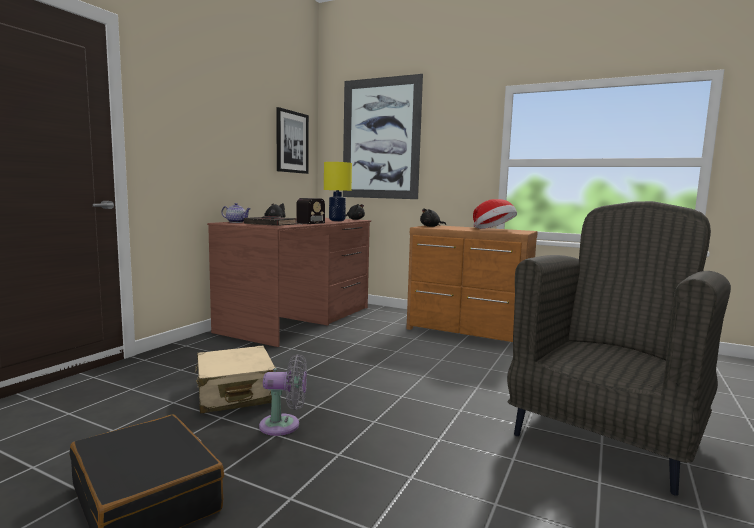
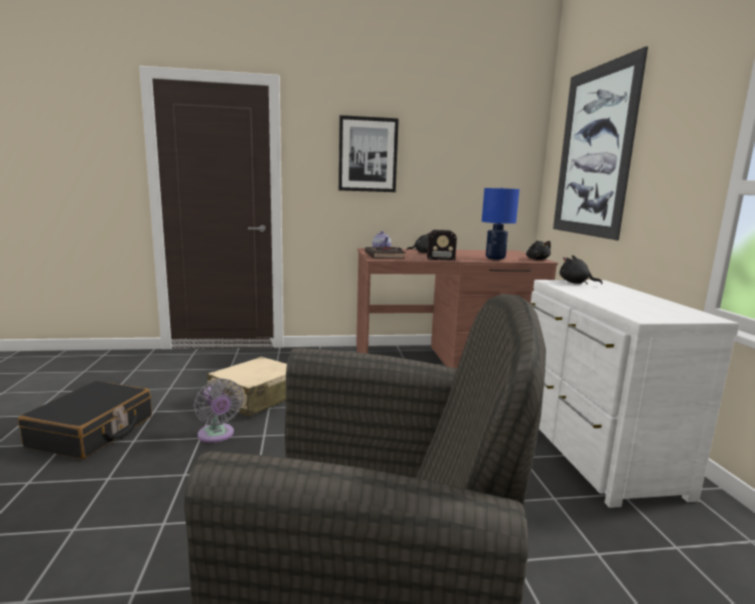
camera: 55 degrees right, 5 degrees up
picture [276,107,309,174] -> picture moved to [339,115,399,192]
yellow table lamp [324,162,352,221] -> blue table lamp [482,187,520,260]
brown dresser [407,225,538,342] -> white dresser [530,280,740,508]
hat [473,199,517,229] -> none

